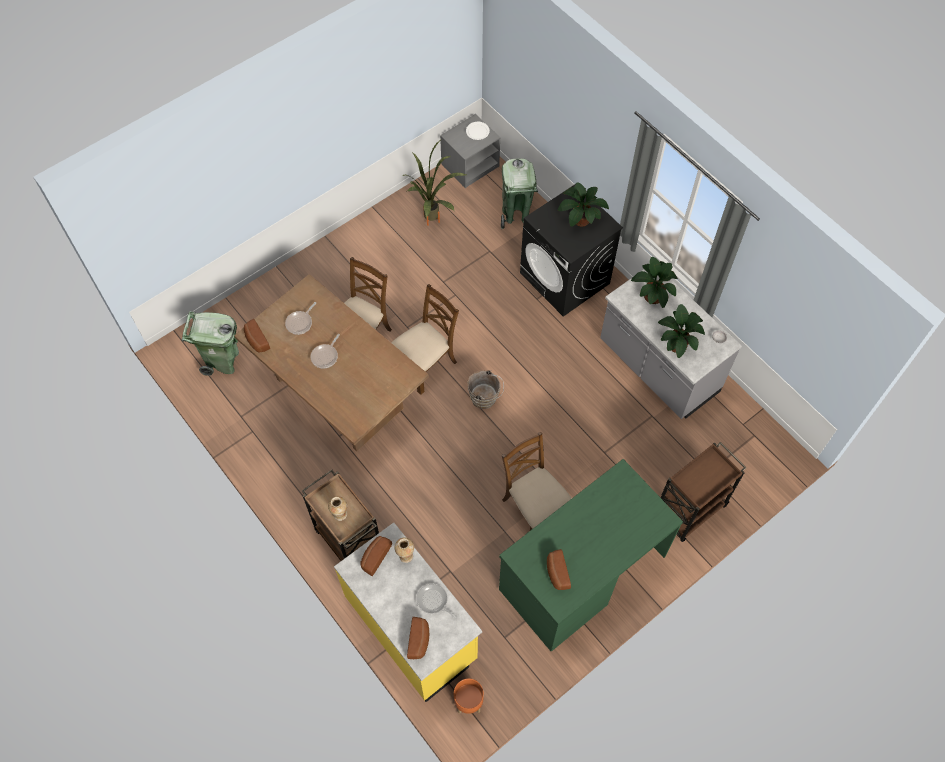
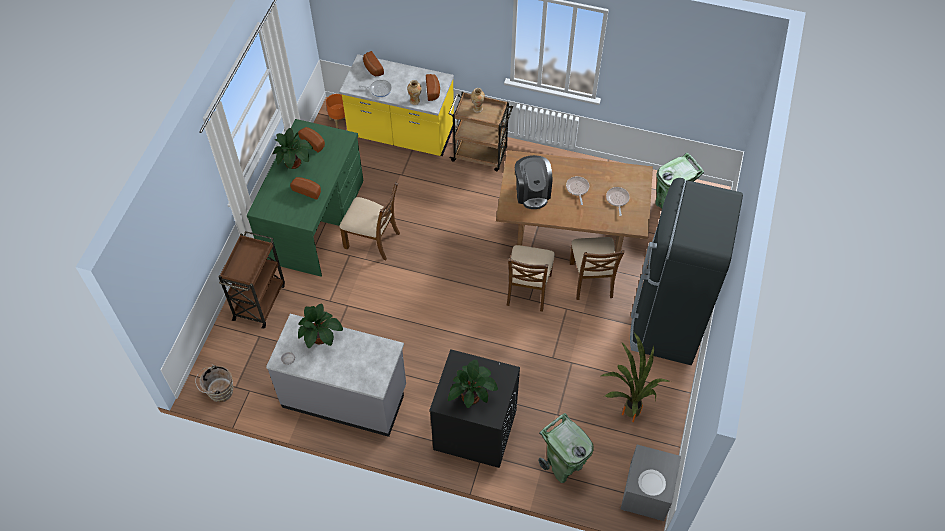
camera: 145 degrees right, 5 degrees down
bread [244,319,270,353] -> bread moved to [290,177,321,199]
brown bucket [467,370,504,409] -> brown bucket moved to [195,365,233,402]
potted plant [631,257,678,308] -> potted plant moved to [272,128,313,169]
none -> coffee machine [515,155,552,209]
none -> black fridge [630,178,743,365]

